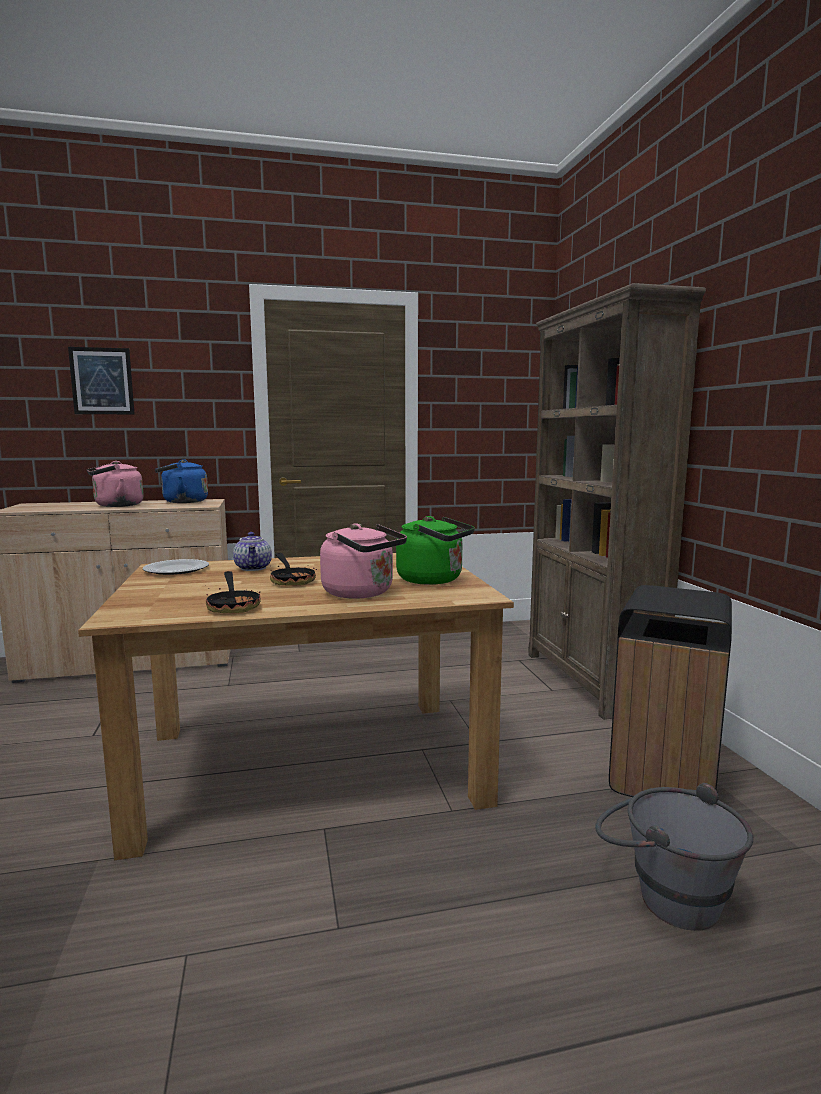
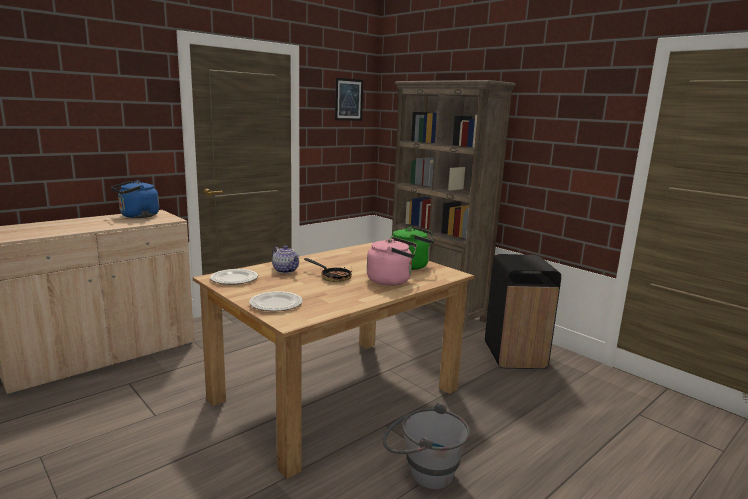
camera: 30 degrees left, 5 degrees up
picture [68,347,135,414] -> picture moved to [335,78,363,121]
pink kettle [87,461,144,507] -> none
frying pan [206,571,261,613] -> none
grey bucket [595,783,753,931] -> grey bucket moved to [383,402,470,489]
none -> plate [249,291,303,311]

